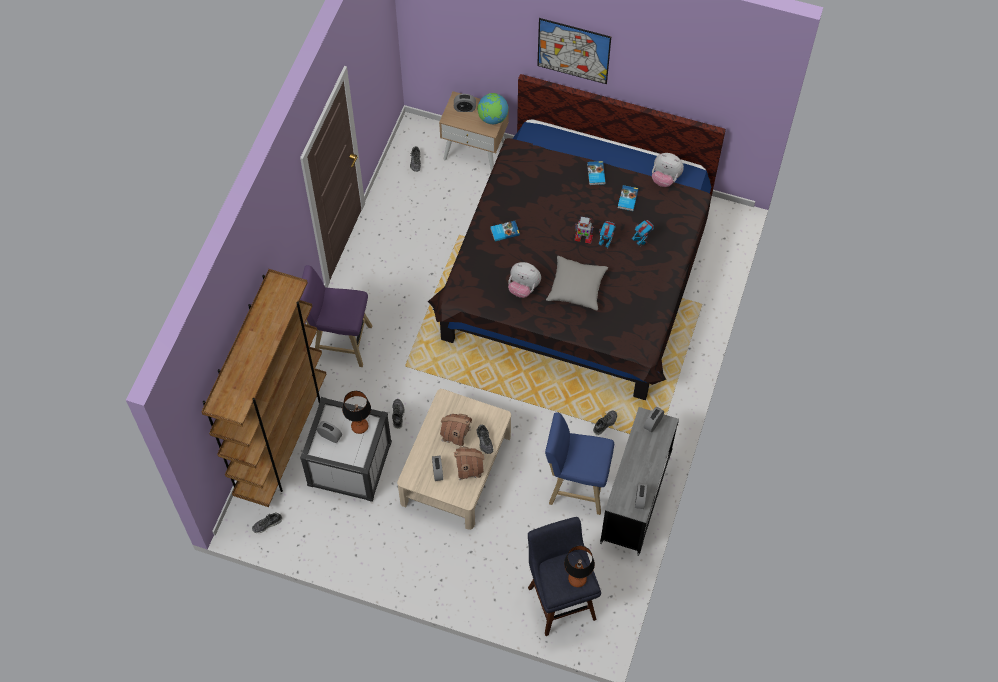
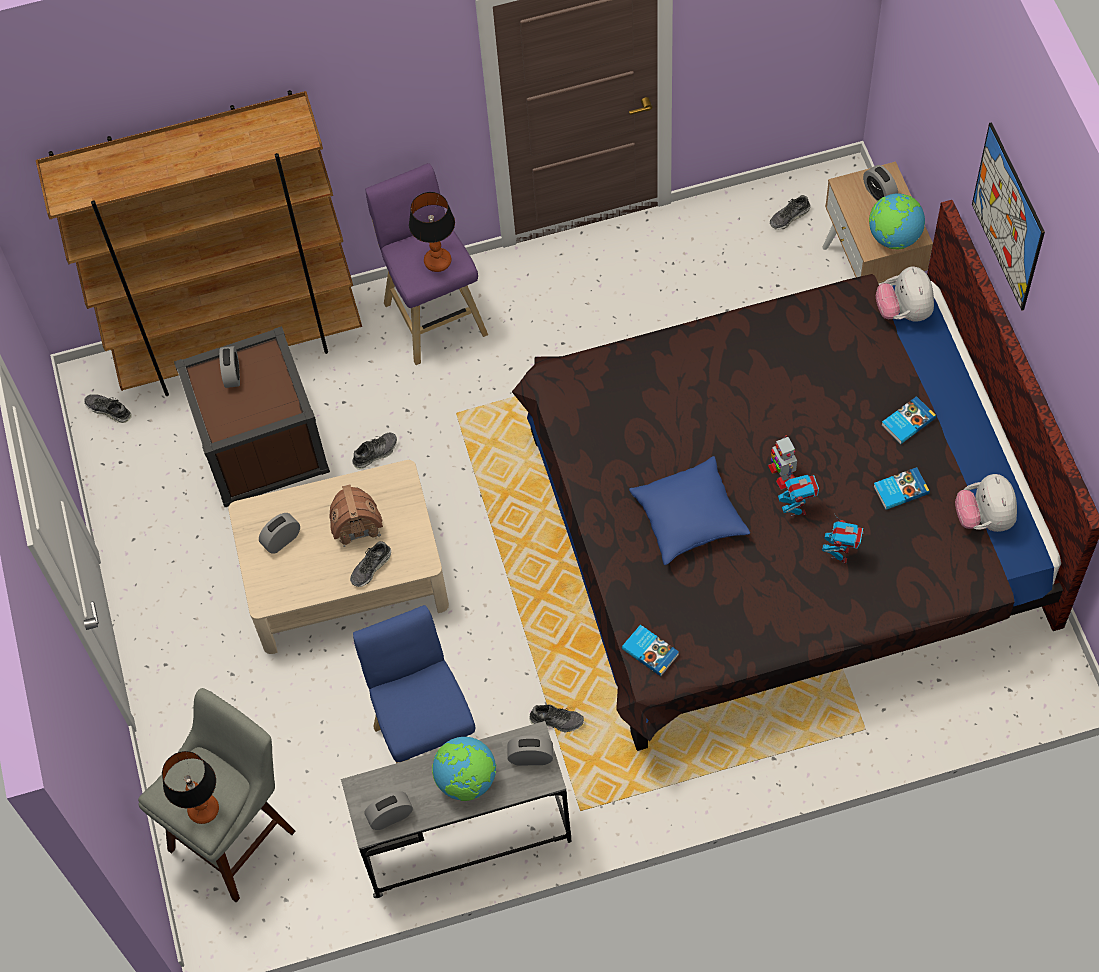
camera: 60 degrees right, 0 degrees up
white storage box [300,397,392,502] -> brown storage box [174,326,330,507]
table lamp [342,391,371,434] -> table lamp moved to [409,192,455,272]
toy house [454,447,485,481] -> none
book [490,221,520,241] -> book moved to [622,625,679,676]
plush toy [508,262,541,298] -> plush toy moved to [876,267,934,322]
blue stool [528,517,601,636] -> grey stool [138,688,296,903]
grey pillow [546,256,608,311] -> blue pillow [629,456,750,565]
none -> globe [432,737,496,801]

